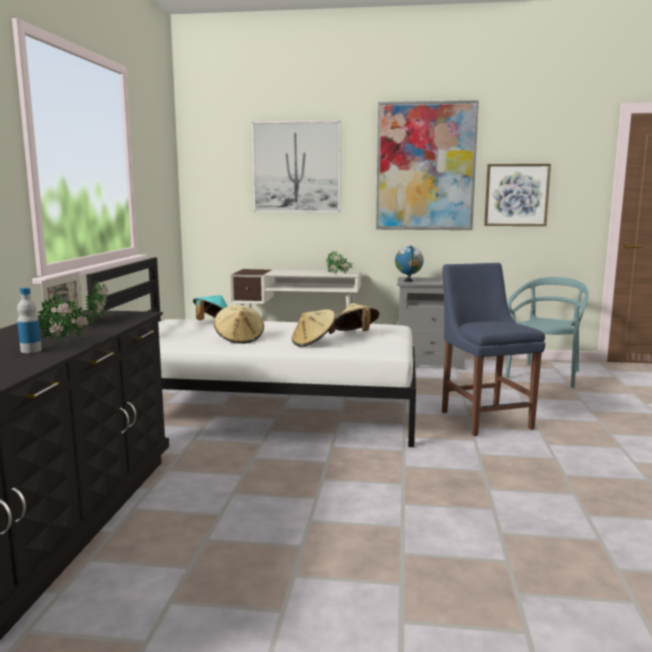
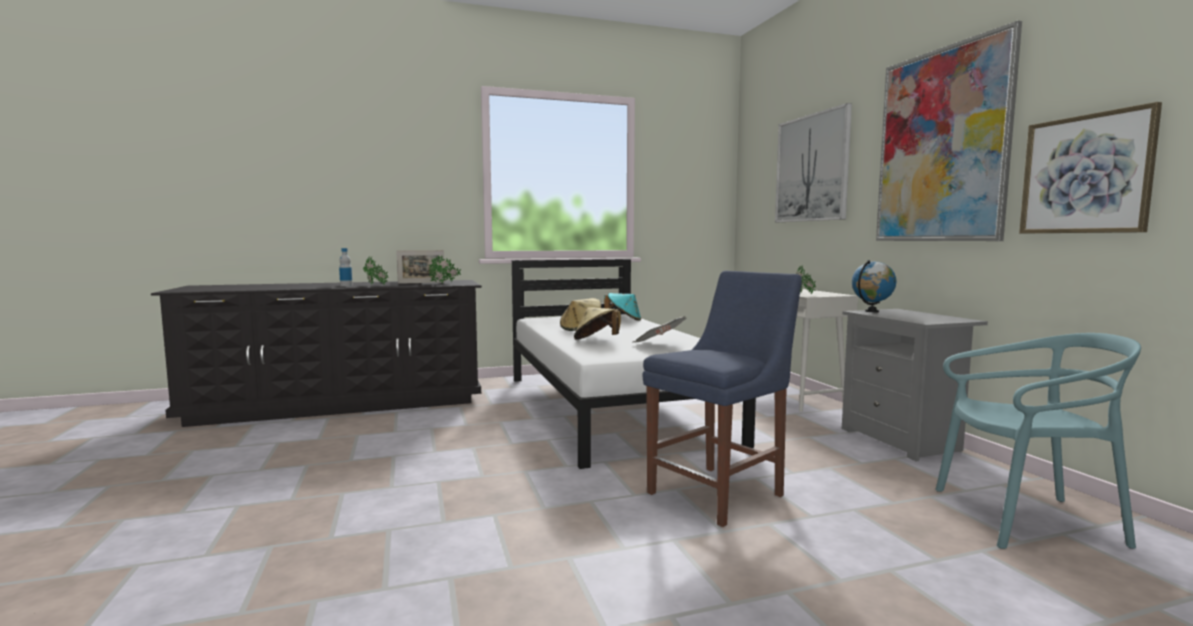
camera: 65 degrees right, 5 degrees down
beige hat [335,303,379,331] -> newspaper [633,316,687,343]

